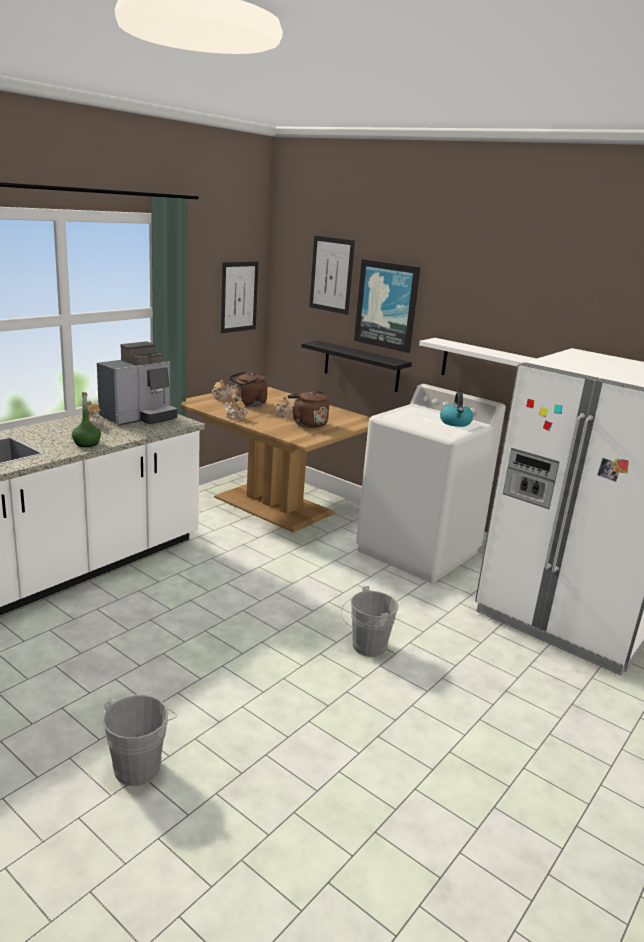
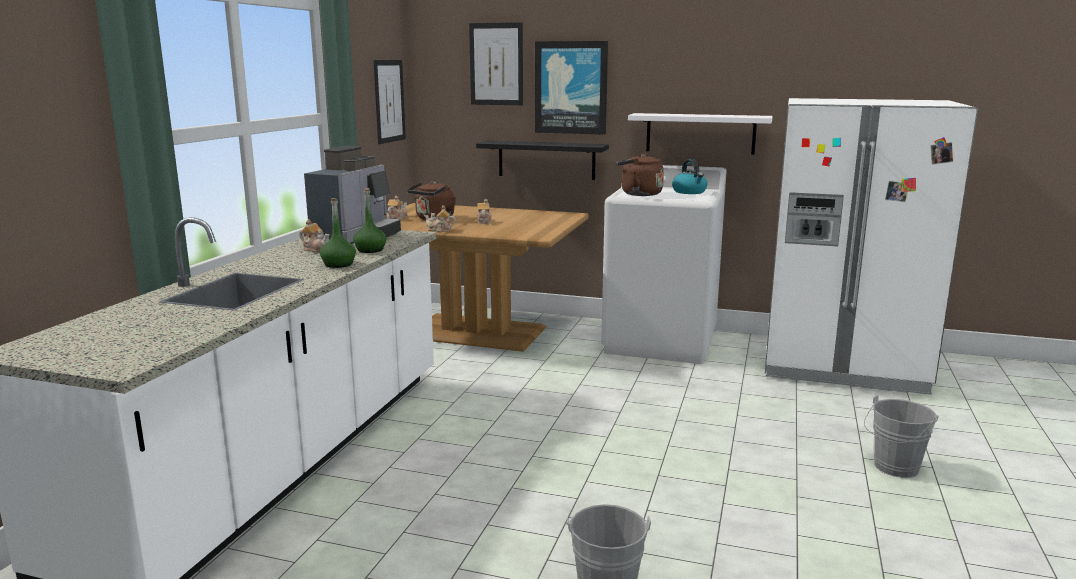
camera: 20 degrees left, 5 degrees down
brown kettle [288,391,329,428] -> brown kettle moved to [616,154,664,196]
grey bucket [341,586,399,657] -> grey bucket moved to [864,395,939,478]
none -> green bottle [353,188,386,253]

